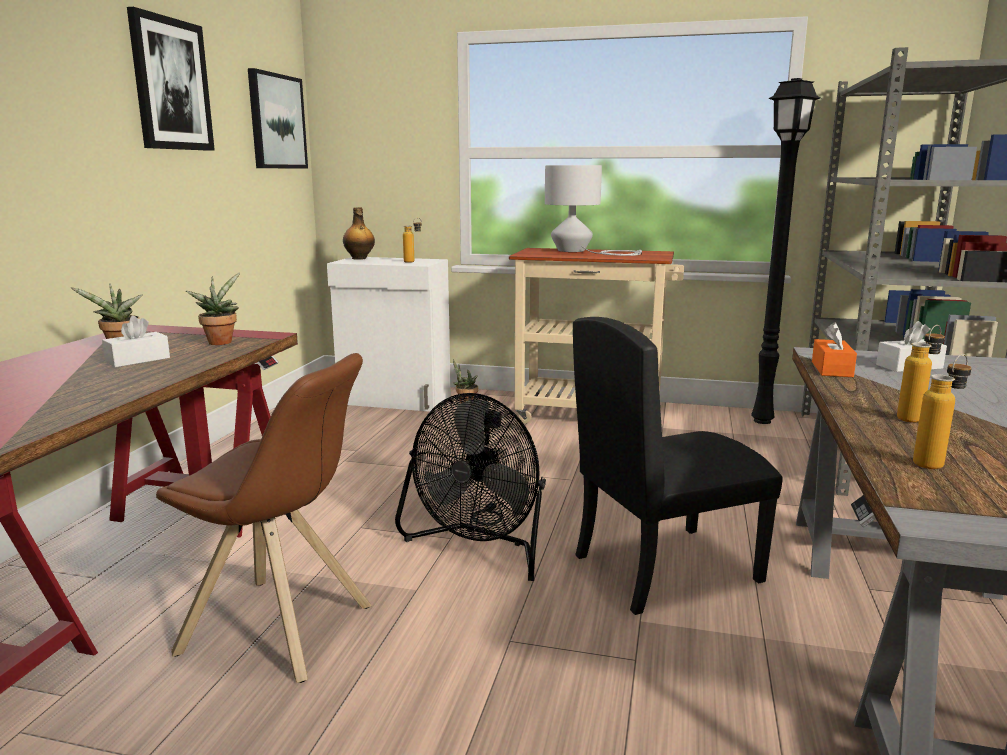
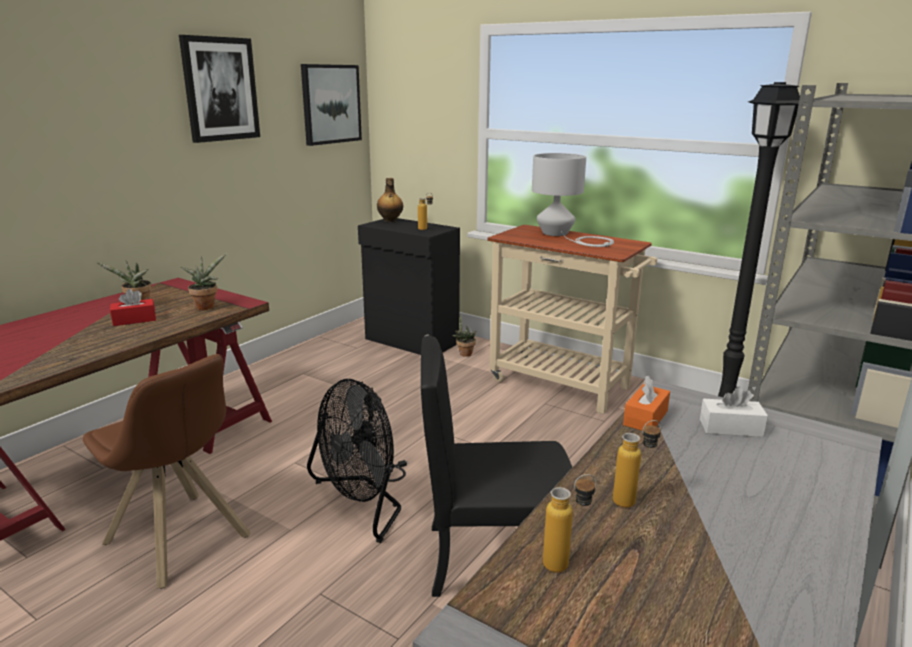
camera: 20 degrees right, 5 degrees up
white tissue box [102,316,170,367] -> red tissue box [110,289,156,326]
white cabinet [327,257,451,412] -> black cabinet [358,218,460,355]

